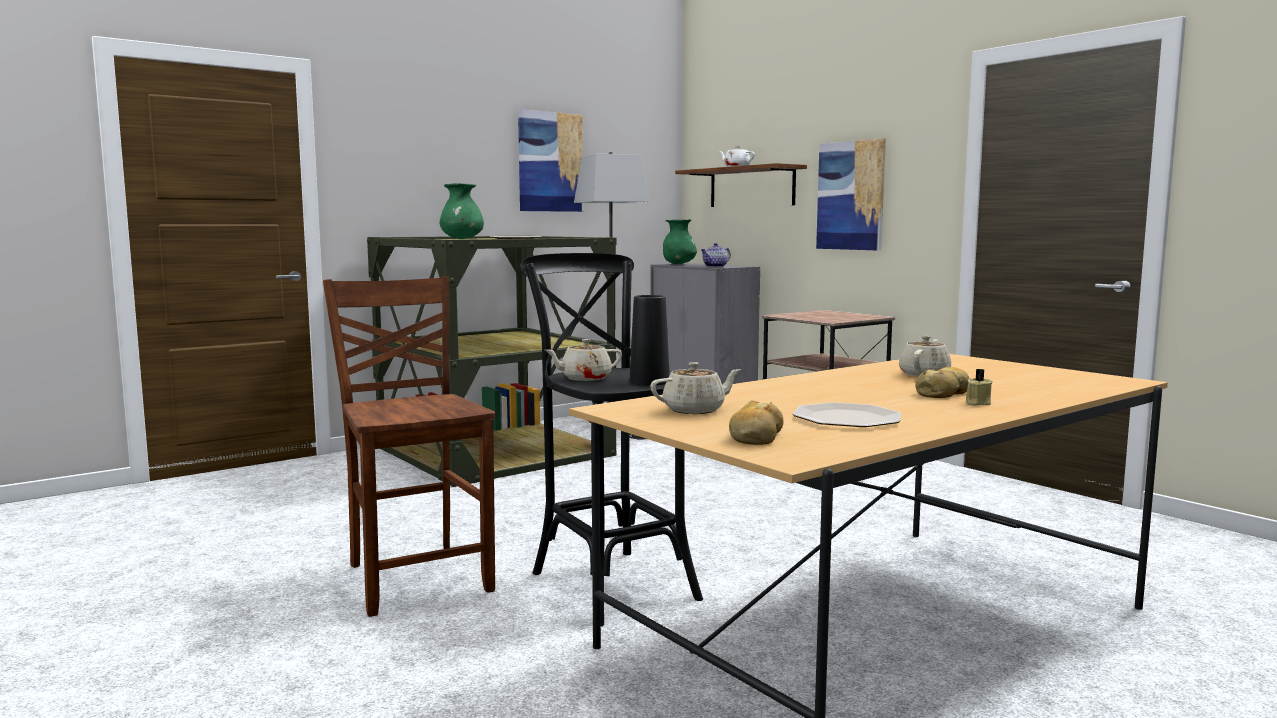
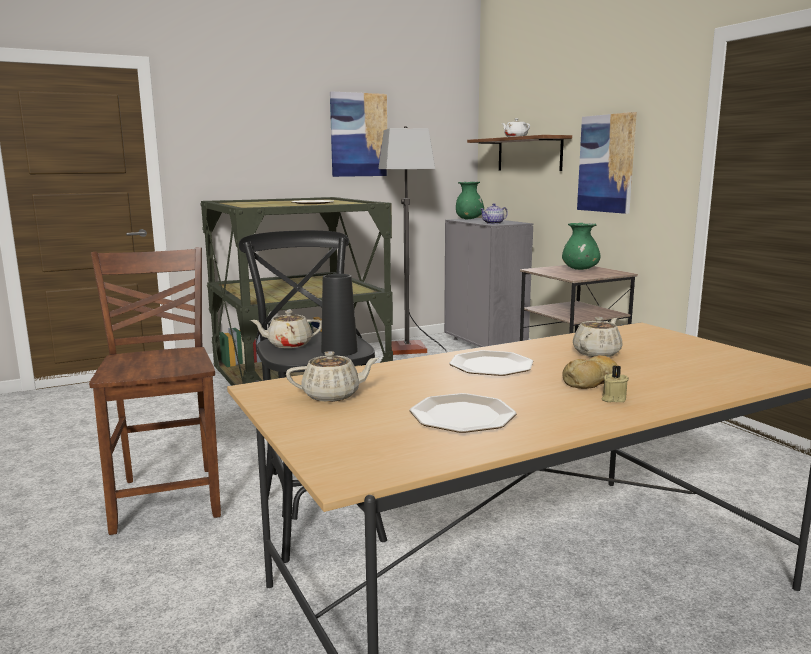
camera: 10 degrees right, 5 degrees up
green vase [440,183,484,239] -> green vase moved to [562,223,601,270]
bread [729,400,784,445] -> none
none -> plate [449,350,533,376]

